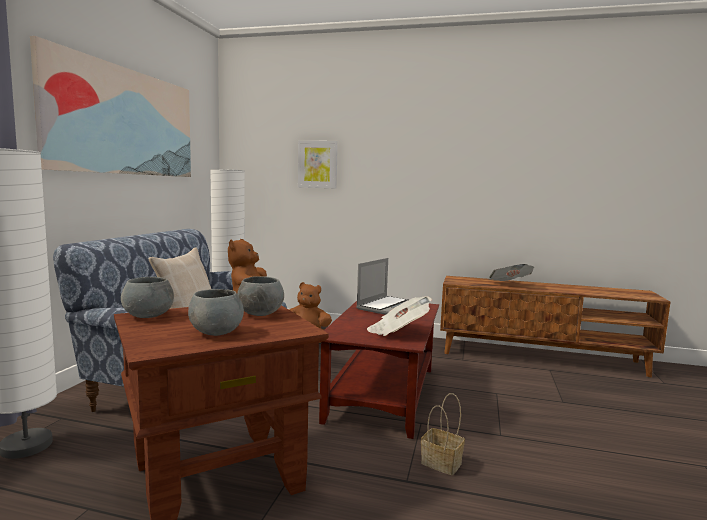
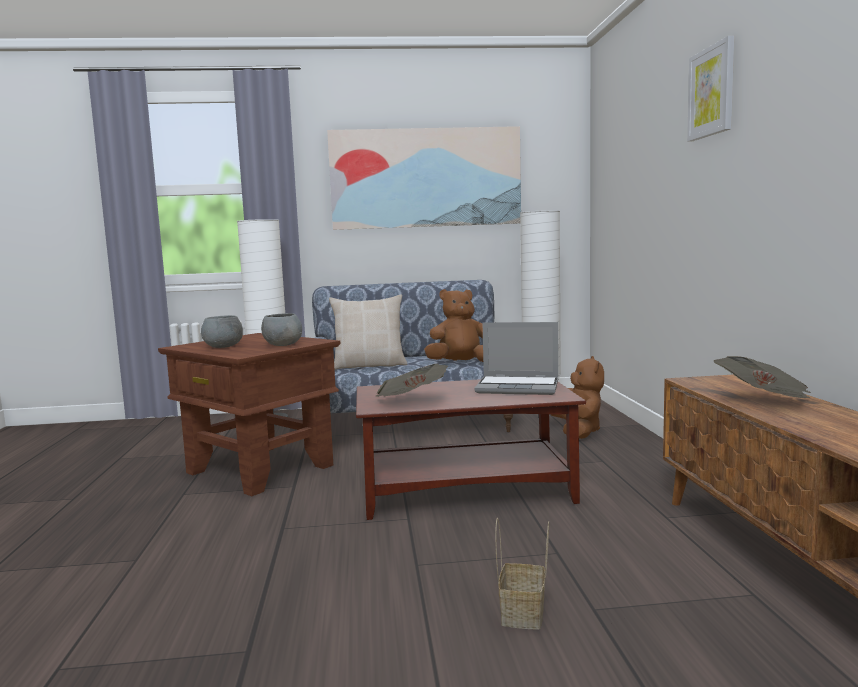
camera: 70 degrees right, 0 degrees up
grey bowl [121,277,174,318] -> none
picture [298,141,338,189] -> picture moved to [687,36,734,141]
basket [421,393,465,475] -> basket moved to [495,518,549,630]

